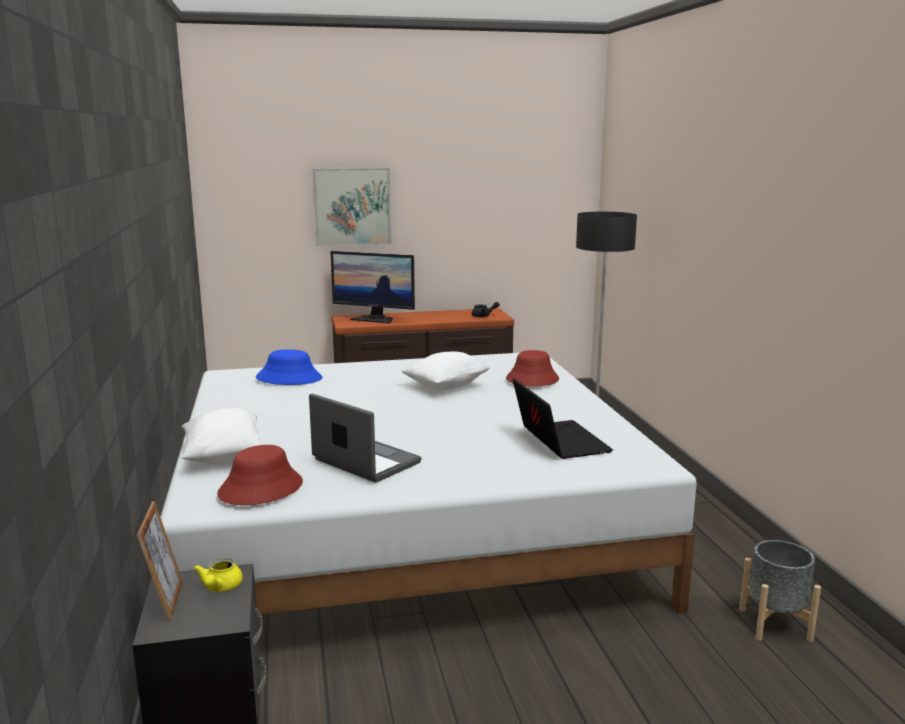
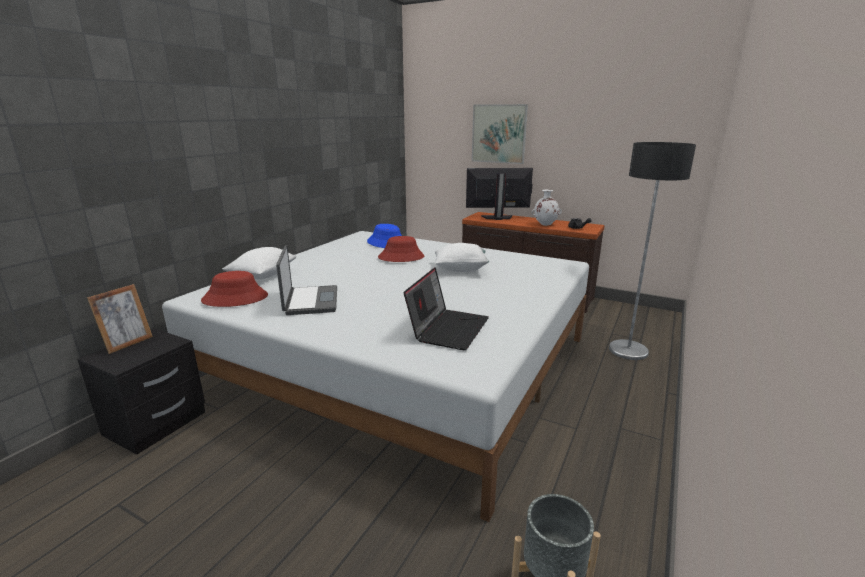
camera: 40 degrees right, 5 degrees up
yellow teapot [193,558,243,592] -> none
monitor [330,251,415,323] -> monitor turned 120 degrees clockwise [466,168,533,220]
red hat [506,350,559,386] -> red hat moved to [378,236,424,262]
none -> white vase [531,189,562,226]

